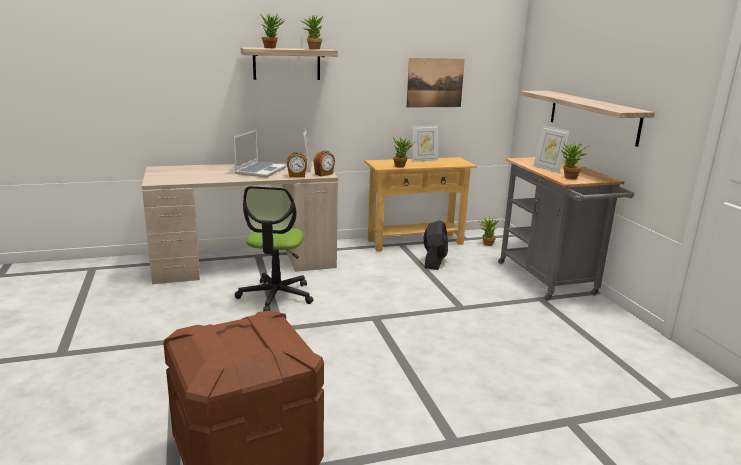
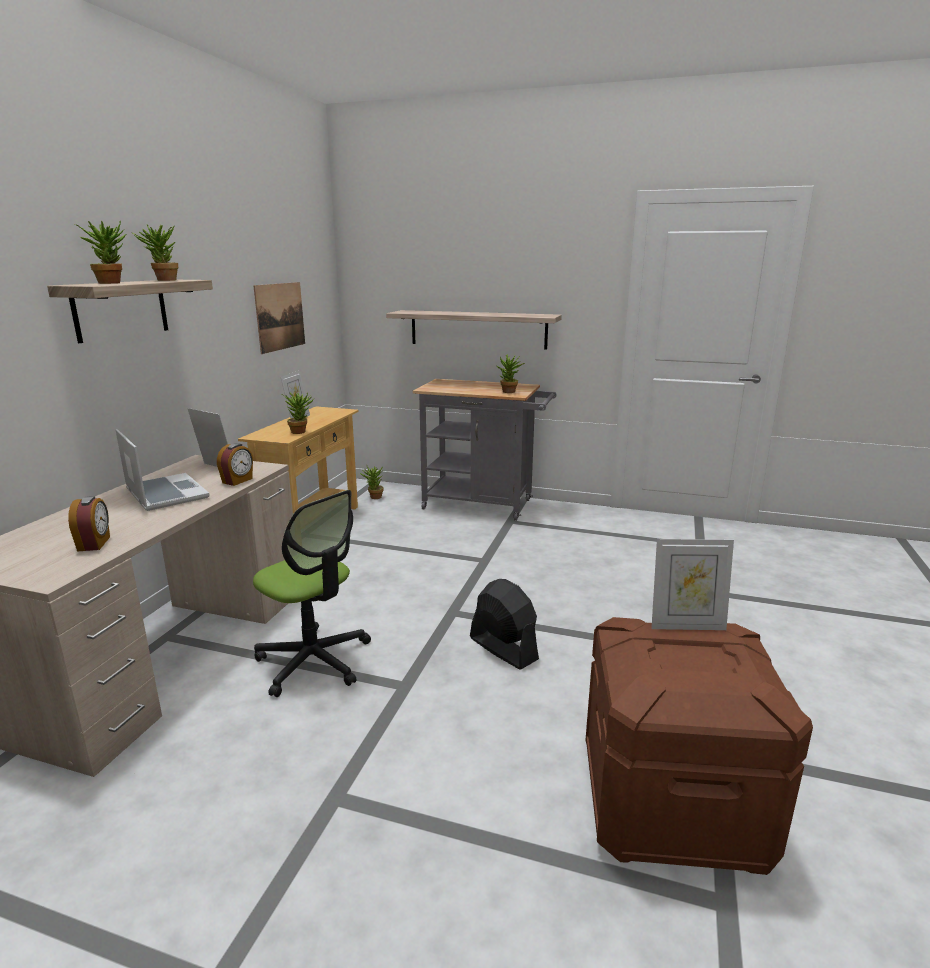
camera: 55 degrees left, 0 degrees up
alarm clock [313,151,335,176] -> alarm clock moved to [68,496,110,552]
black fan [424,220,448,270] -> black fan moved to [470,579,539,670]
picture frame [533,125,570,173] -> picture frame moved to [651,539,734,630]

